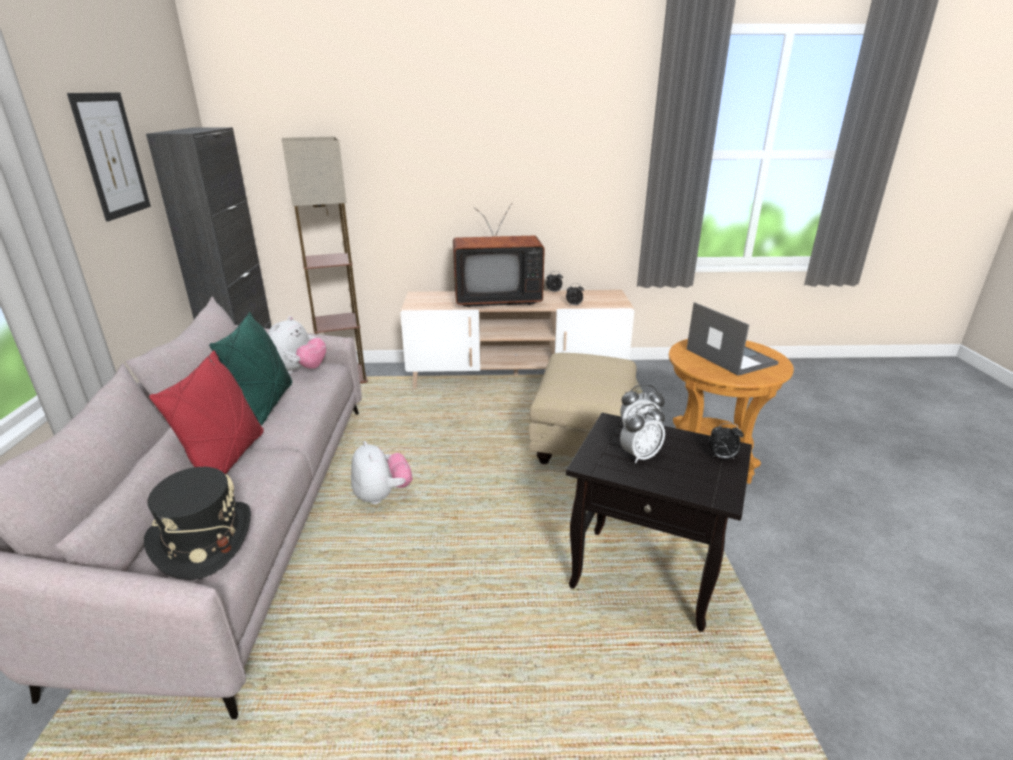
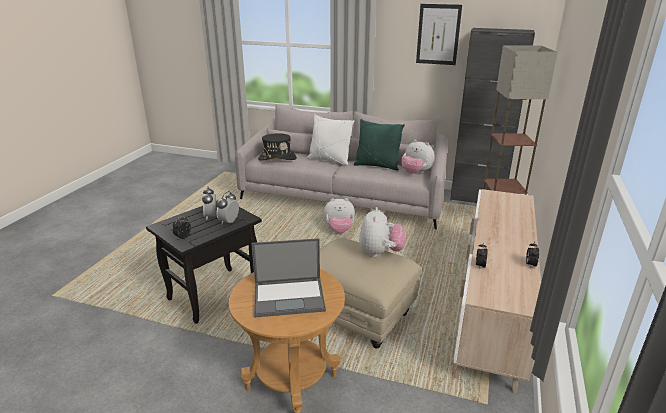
camera: 110 degrees right, 0 degrees up
red pillow [149,350,264,474] -> white pillow [307,114,354,165]
television [453,203,545,307] -> none
none -> plush toy [359,207,405,257]

